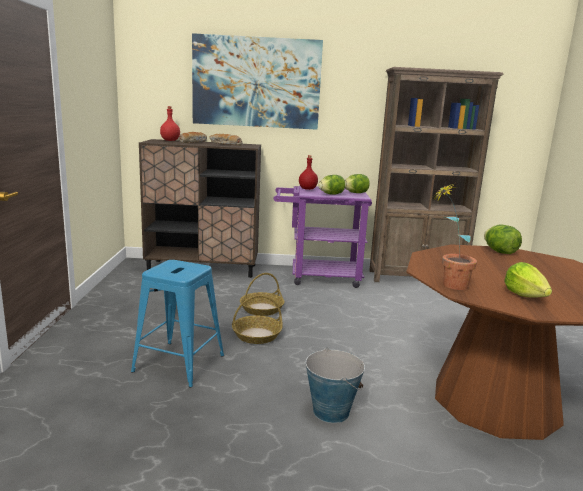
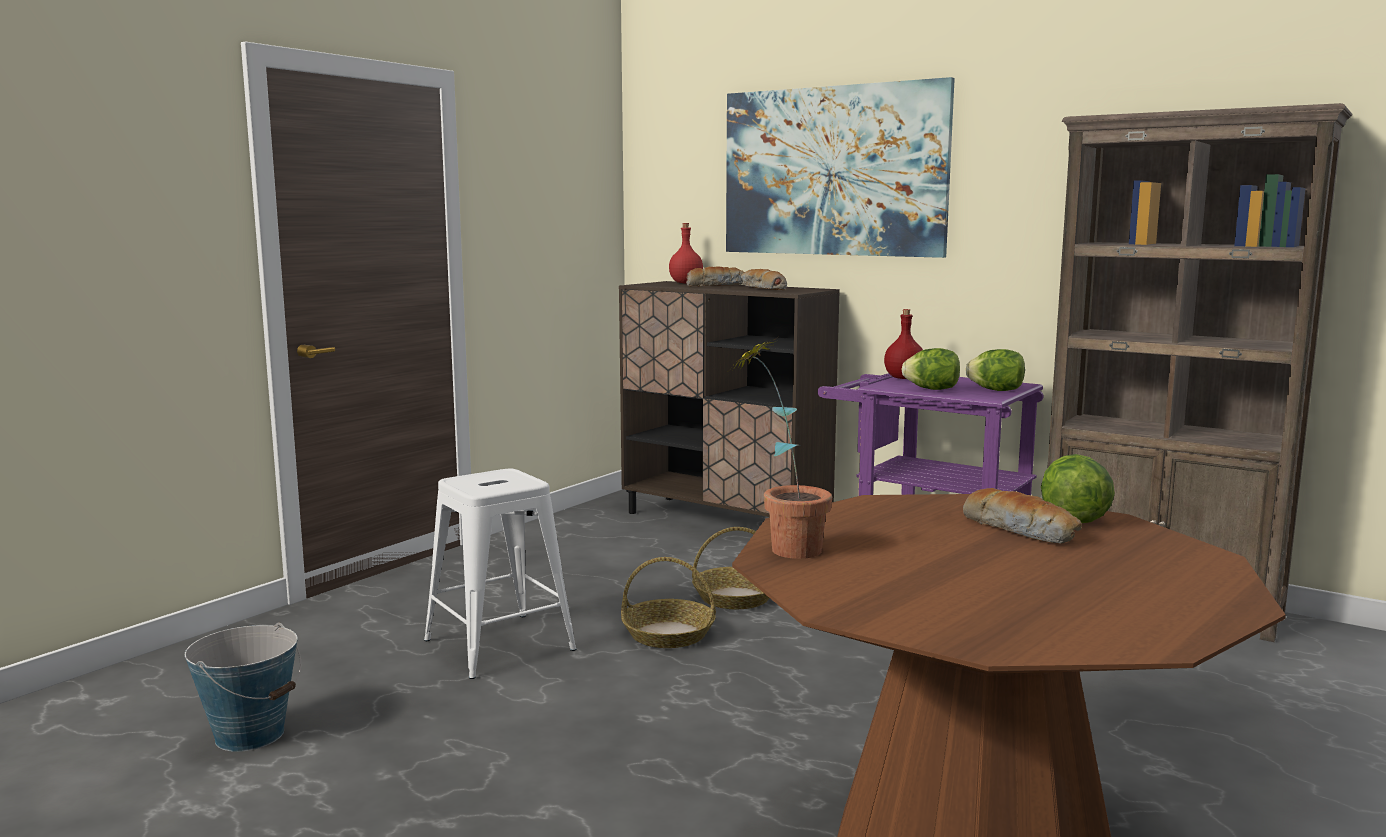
camera: 35 degrees right, 5 degrees down
blue stool [131,260,224,388] -> white stool [424,468,576,679]
bucket [306,348,365,423] -> bucket moved to [185,622,302,752]
lettuce [504,262,552,298] -> none
none -> bread [963,488,1082,544]

